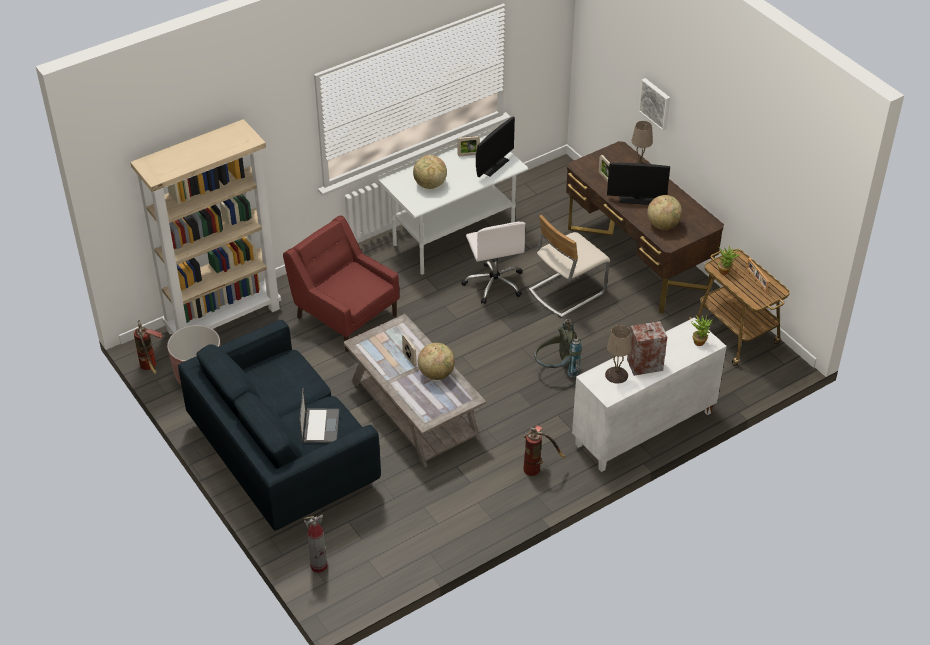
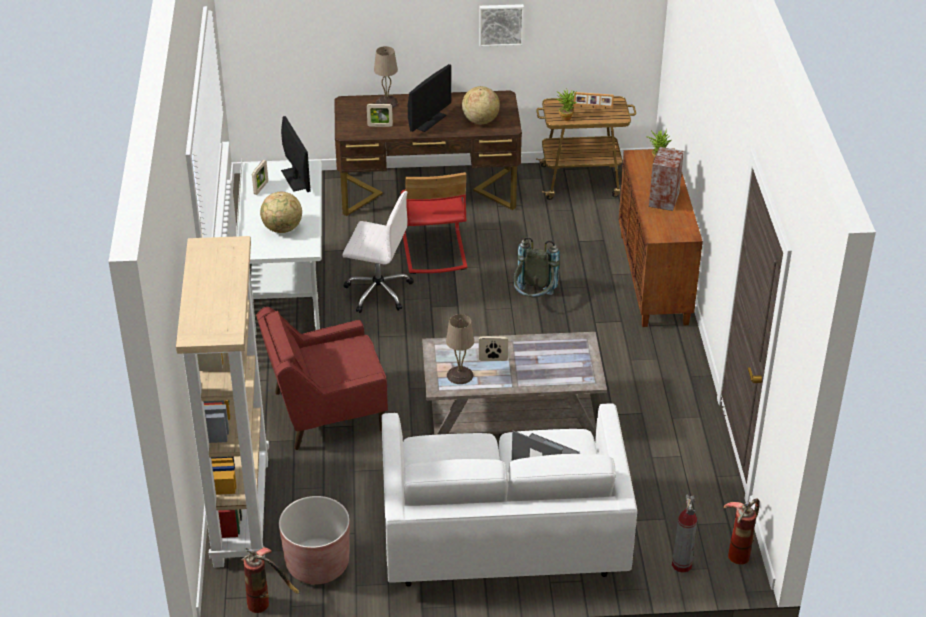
camera: 60 degrees left, 5 degrees down
blue sofa [178,320,381,531] -> white sofa [382,403,637,587]
globe [418,343,455,380] -> none
fire extinguisher [523,426,565,476] -> fire extinguisher moved to [723,499,759,565]
beige chair [529,215,610,318] -> red chair [400,172,467,274]
white cabinet [572,317,727,472] -> brown cabinet [619,148,703,327]
beige table lamp [605,325,632,384] -> beige table lamp moved to [446,314,474,384]
picture [639,78,670,131] -> picture moved to [479,4,524,47]

